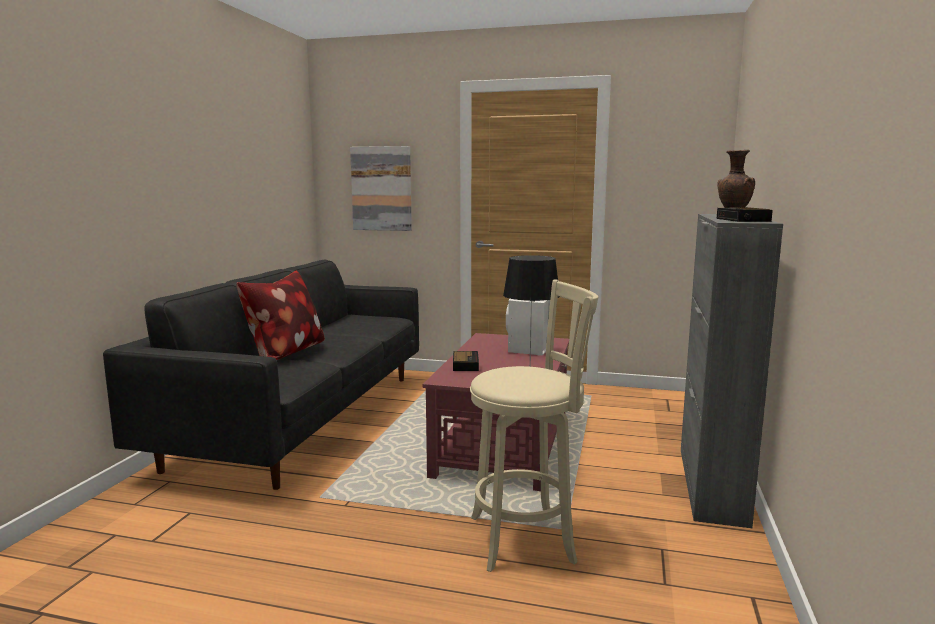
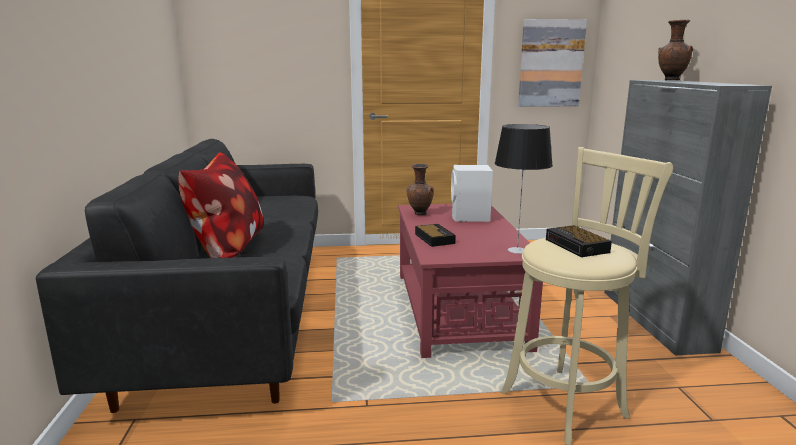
camera: 20 degrees left, 5 degrees up
picture [350,146,412,231] -> picture moved to [518,19,587,107]
alarm clock [717,207,773,222] -> alarm clock moved to [546,225,612,257]
none -> brown vase [406,164,434,215]

